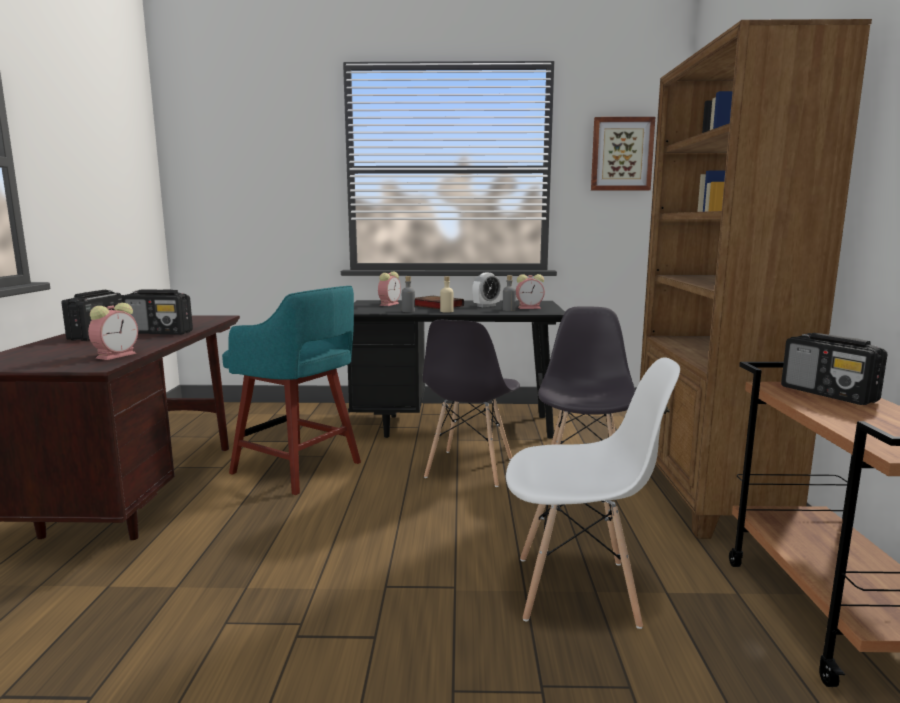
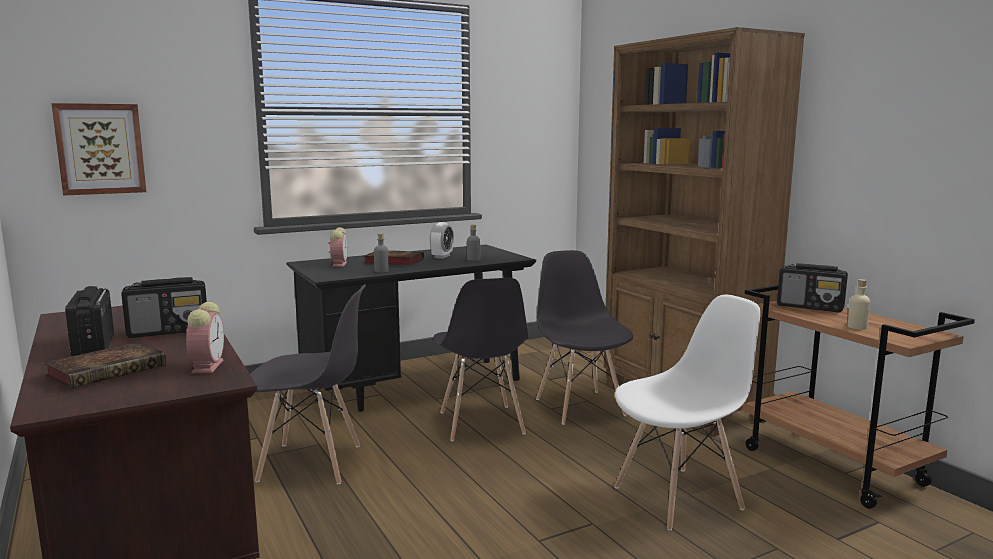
camera: 30 degrees left, 0 degrees up
turquoise stool [222,286,361,495] -> grey chair [250,284,366,484]
beige bottle [440,276,454,313] -> beige bottle moved to [848,279,871,330]
alarm clock [516,274,545,309] -> none
picture [591,117,655,191] -> picture moved to [51,103,146,196]
none -> book [43,342,166,389]

